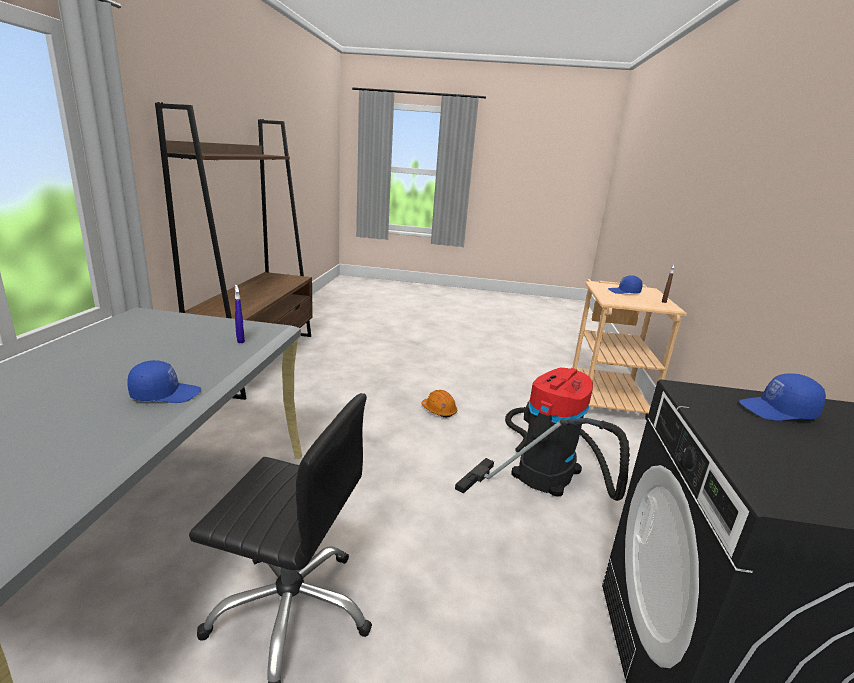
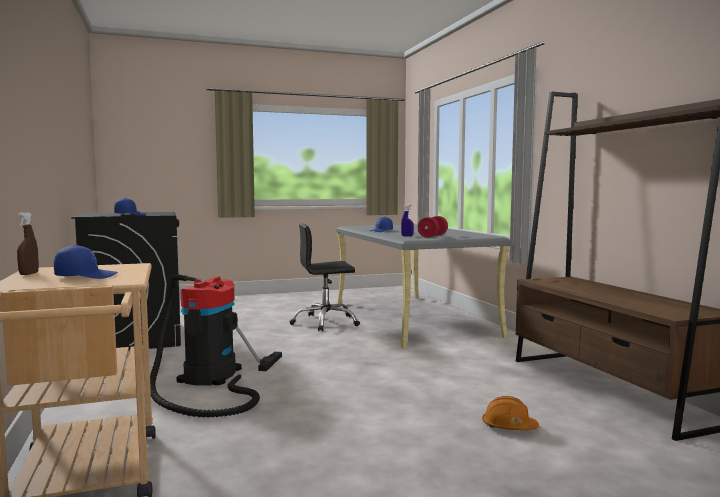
camera: 155 degrees right, 15 degrees down
orange hard hat [422,390,457,418] -> orange hard hat moved to [482,396,539,431]
none -> red dumbbell [418,216,448,238]

